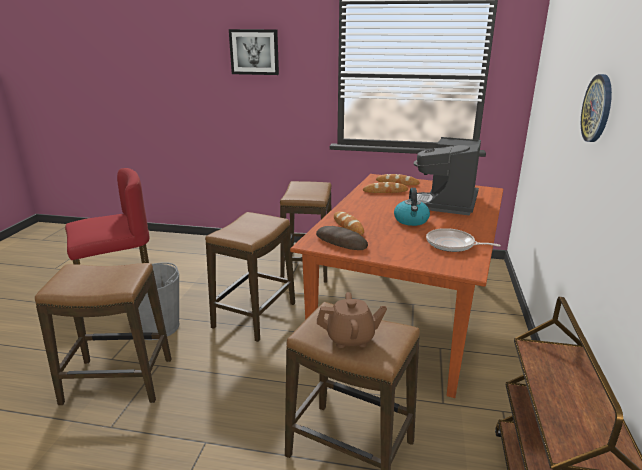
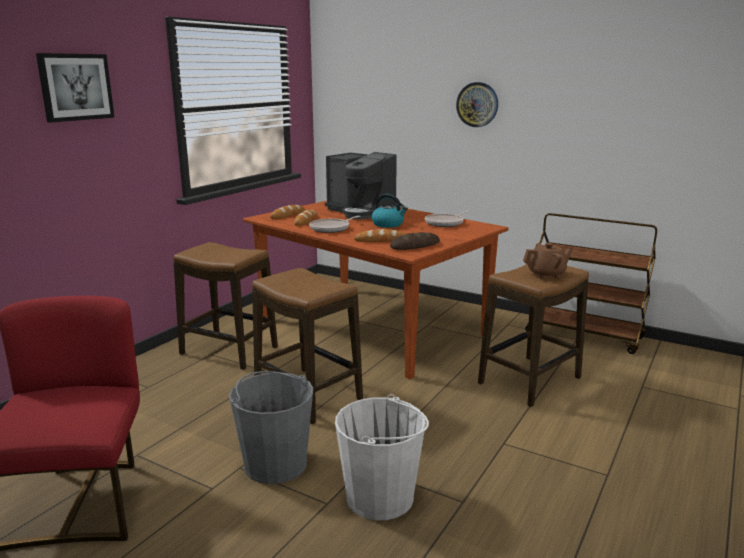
camera: 70 degrees left, 5 degrees down
stool [35,263,171,405] -> white bucket [335,394,429,520]
brown teapot [317,292,387,348] -> brown teapot turned 60 degrees clockwise [523,243,573,279]
none -> frying pan [309,216,361,233]

